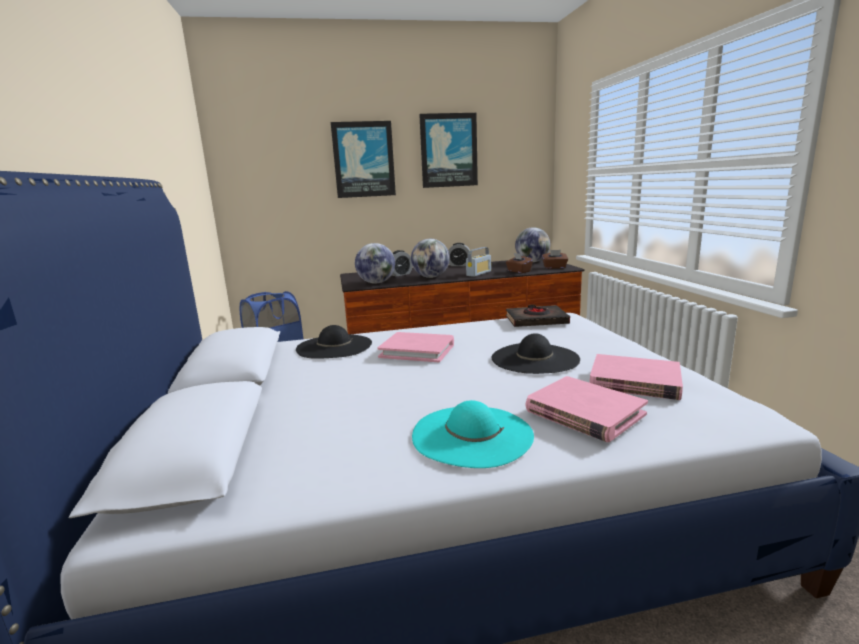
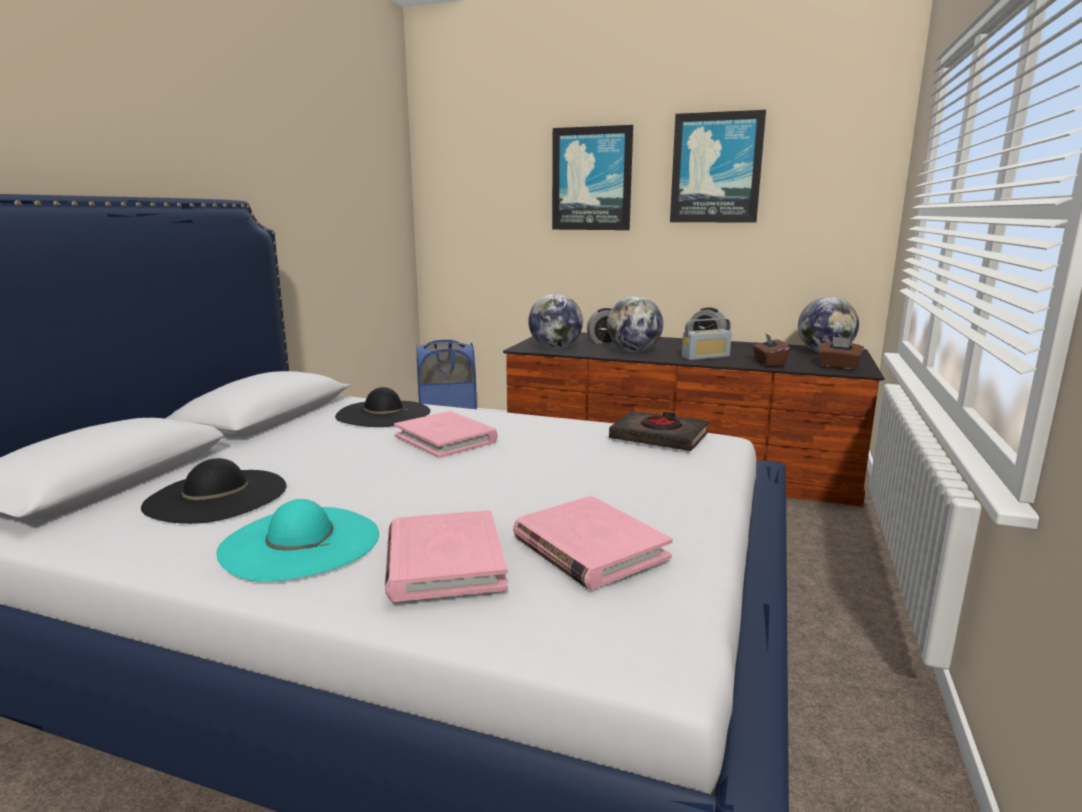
camera: 30 degrees right, 0 degrees up
black hat [491,333,580,374] -> black hat moved to [141,458,286,524]

